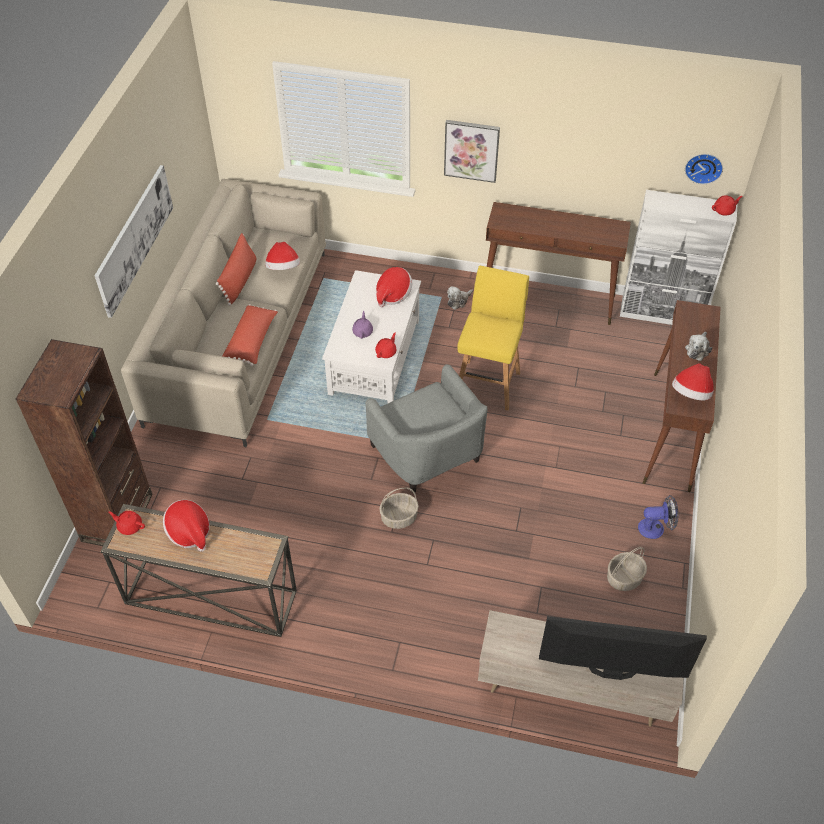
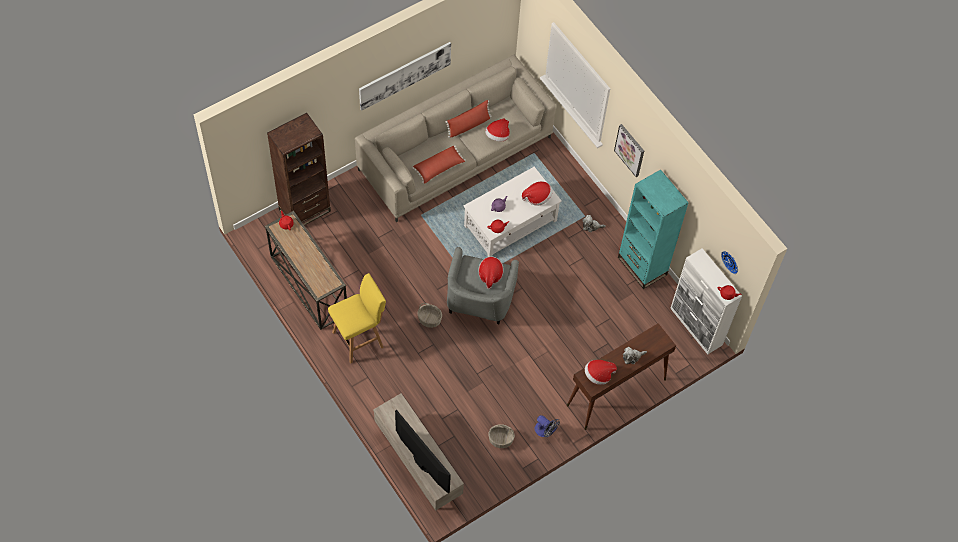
camera: 40 degrees right, 10 degrees up
hat [163,500,210,552] -> hat moved to [478,257,504,289]
yellow stool [457,266,529,411] -> yellow stool moved to [328,273,386,364]
brown console table [486,202,631,325] -> turquoise bookcase [618,170,689,289]

